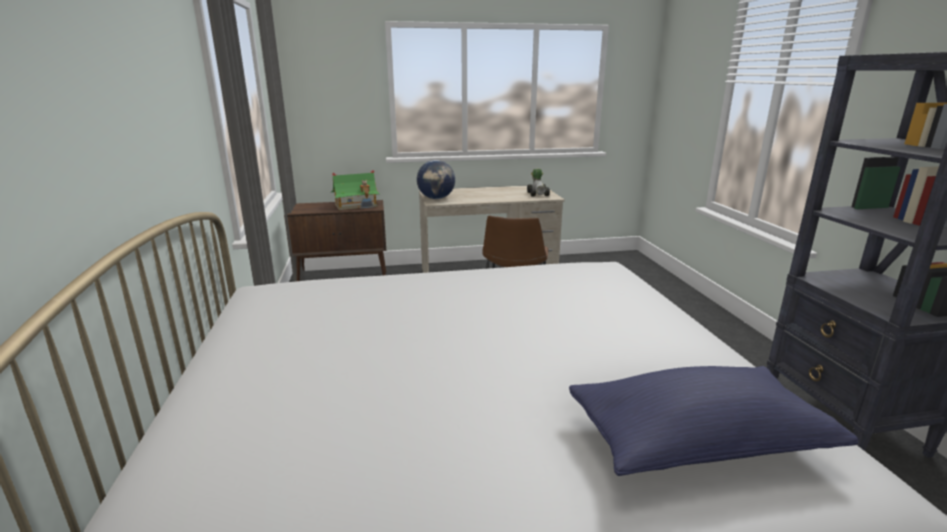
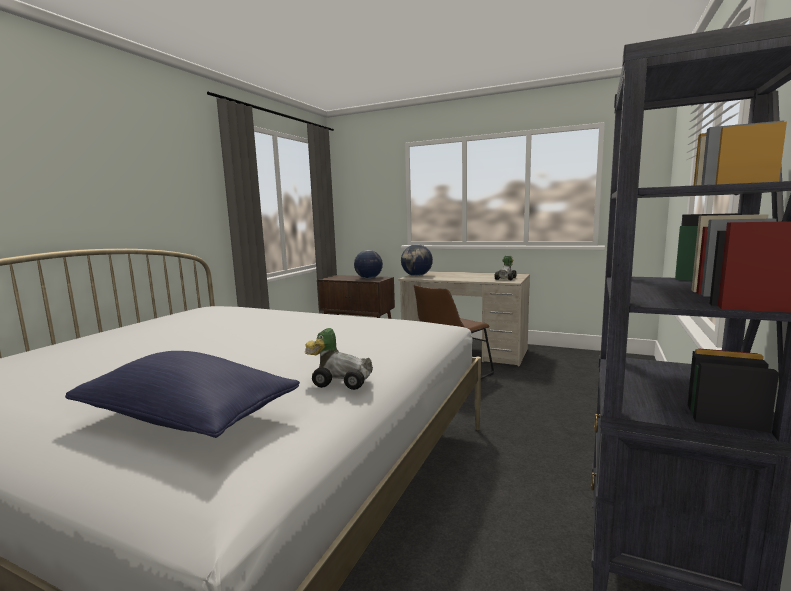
camera: 35 degrees right, 10 degrees down
toy house [331,170,380,210] -> globe [354,250,383,279]
none -> toy car [304,328,373,390]

